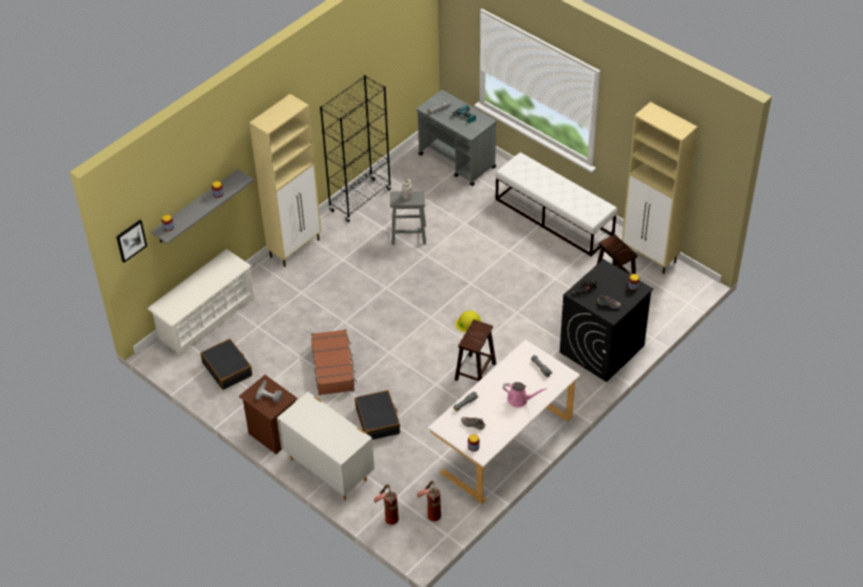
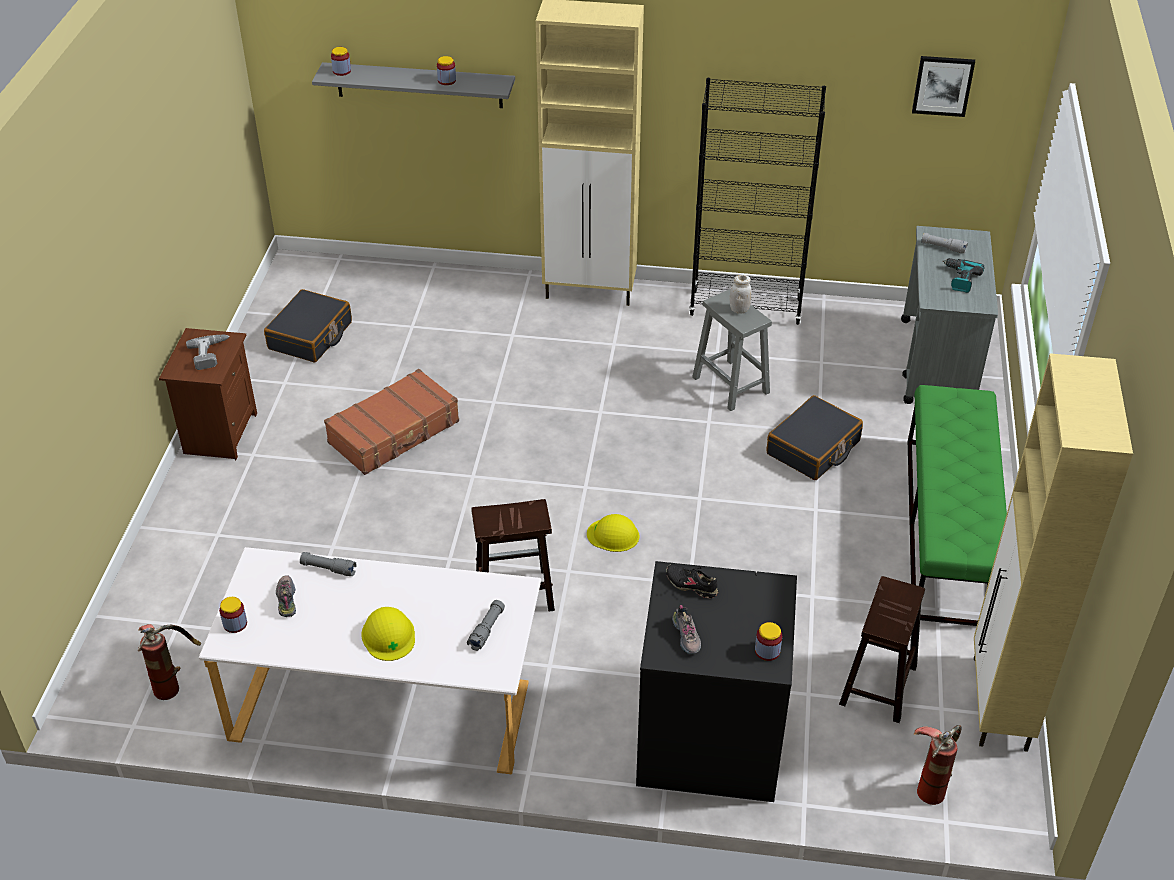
camera: 55 degrees right, 5 degrees down
picture [116,220,147,263] -> picture moved to [912,56,975,117]
white shoe rack [148,249,255,357] -> none
white dresser [277,392,375,500] -> none
black suitcase [355,390,400,440] -> black suitcase moved to [767,395,863,480]
fire extinguisher [374,484,399,525] -> fire extinguisher moved to [914,725,962,805]
white bench [495,152,617,256] -> green bench [907,385,1007,626]
pink watering can [503,382,547,408] -> yellow hard hat [361,607,415,661]

